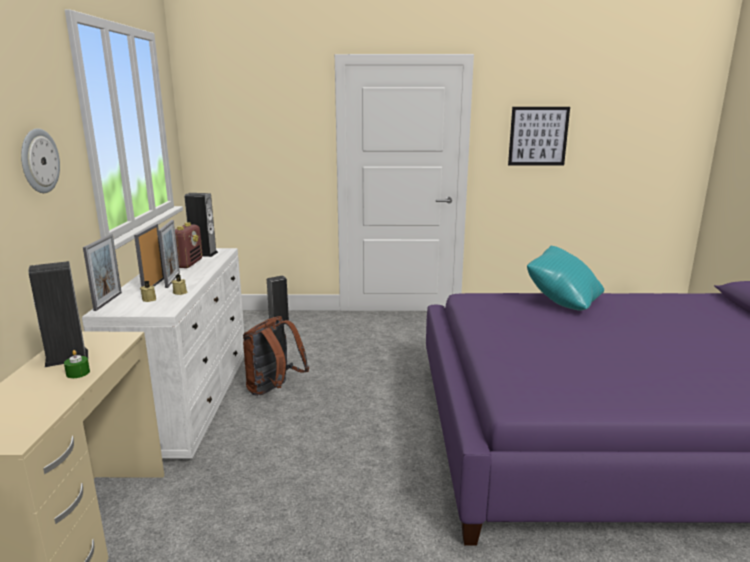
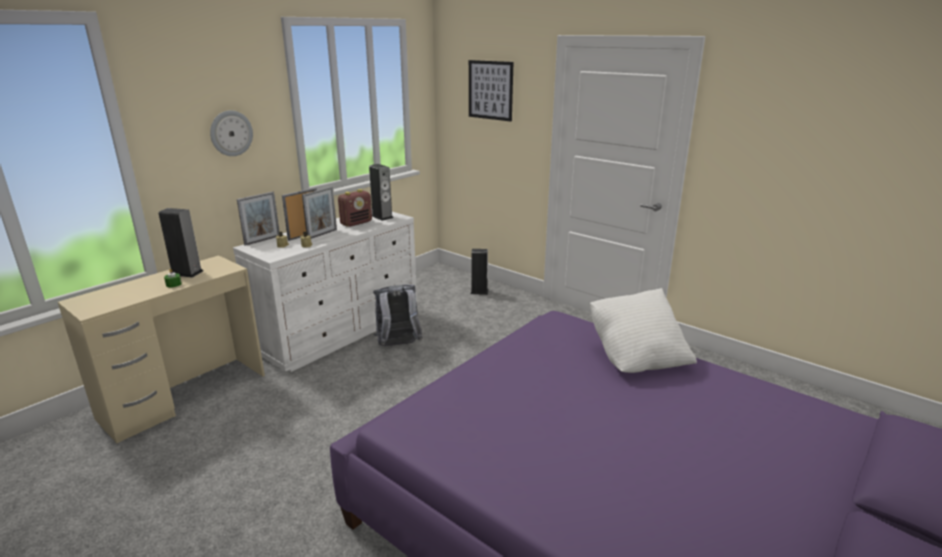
camera: 40 degrees right, 5 degrees up
brown backpack [243,316,309,396] -> grey backpack [373,285,423,346]
picture [508,107,570,165] -> picture moved to [469,60,513,121]
turquoise pillow [527,246,604,311] -> white pillow [590,288,697,373]

